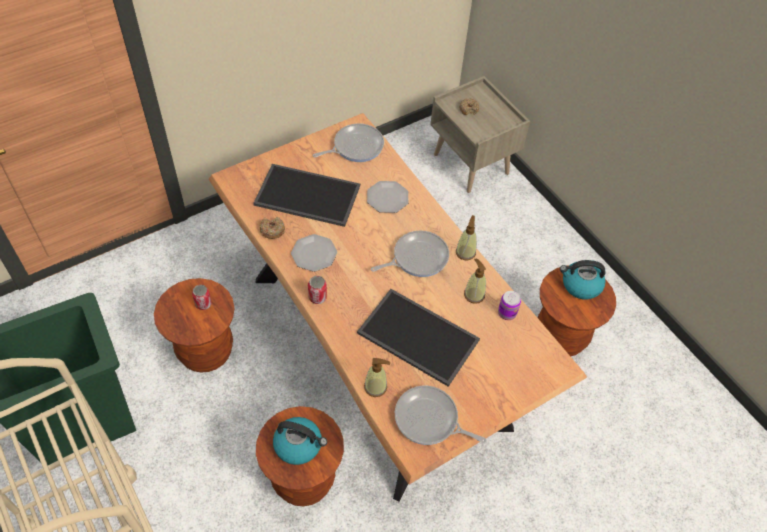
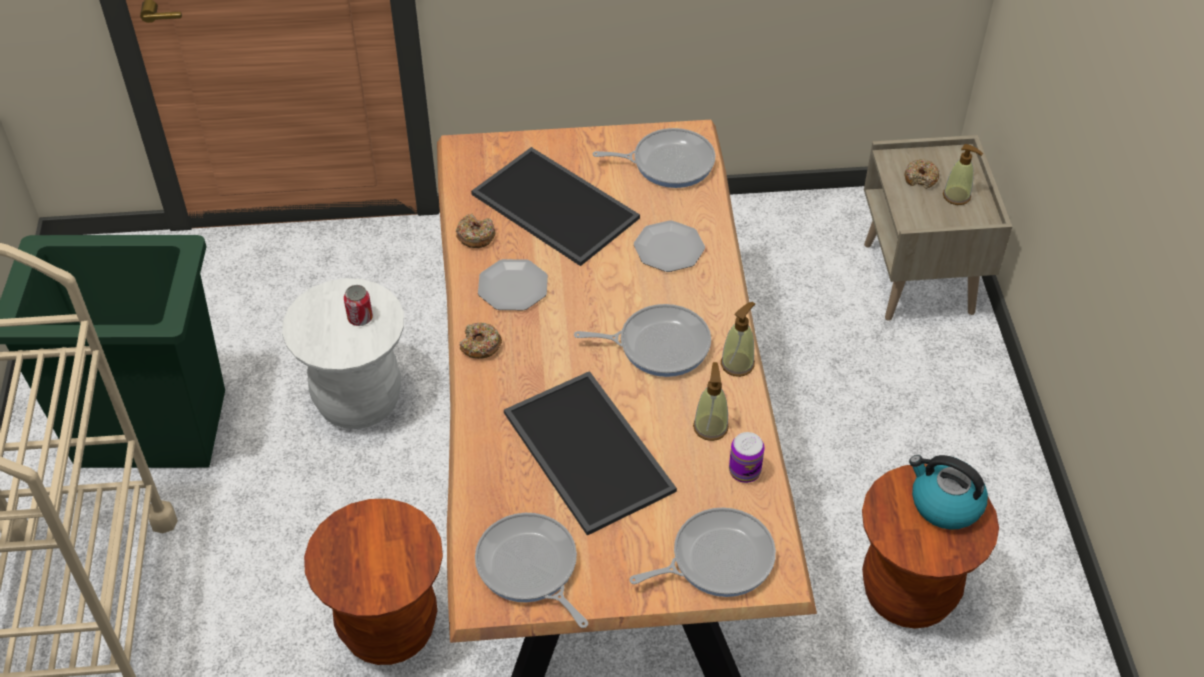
camera: 30 degrees right, 5 degrees down
brown stool [154,278,235,373] -> white stool [282,278,404,429]
kettle [273,417,327,465] -> none
can [308,276,327,304] -> donut [460,323,502,359]
soap dispenser [364,358,390,397] -> soap dispenser moved to [943,144,983,205]
none -> frying pan [629,507,776,597]

